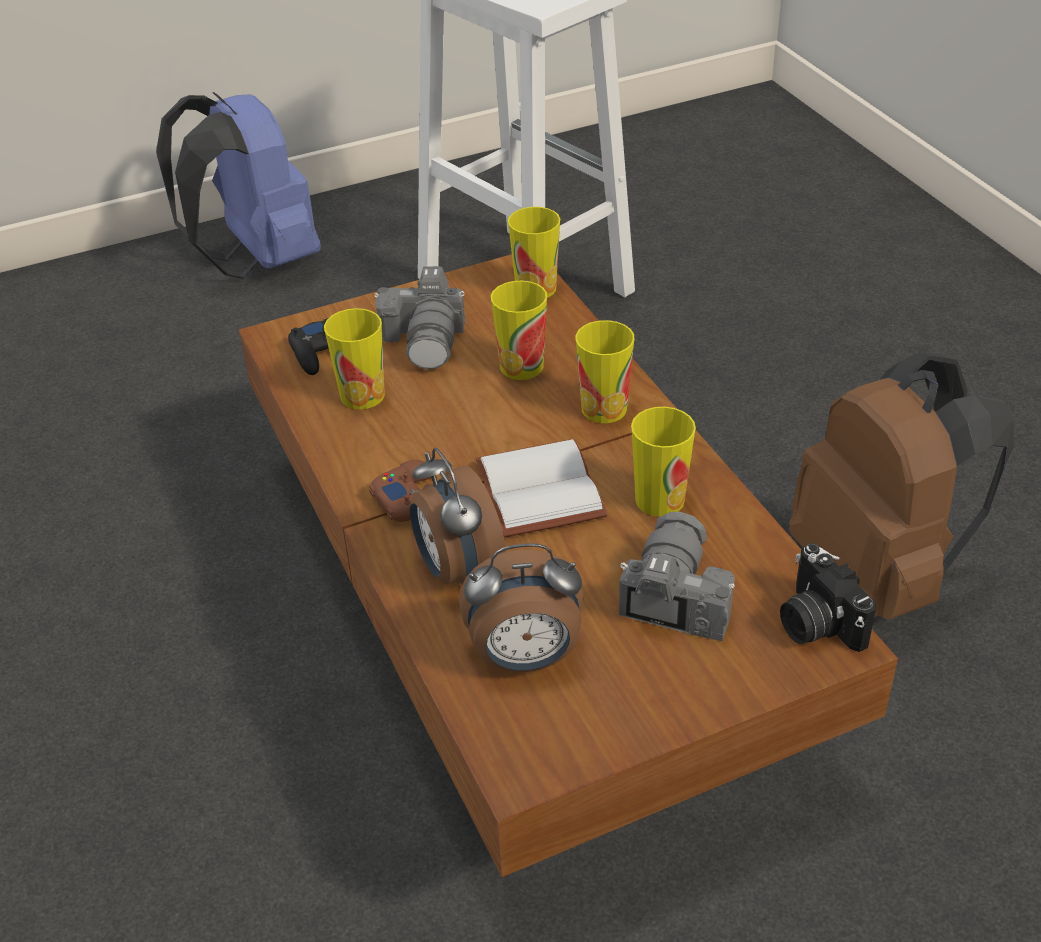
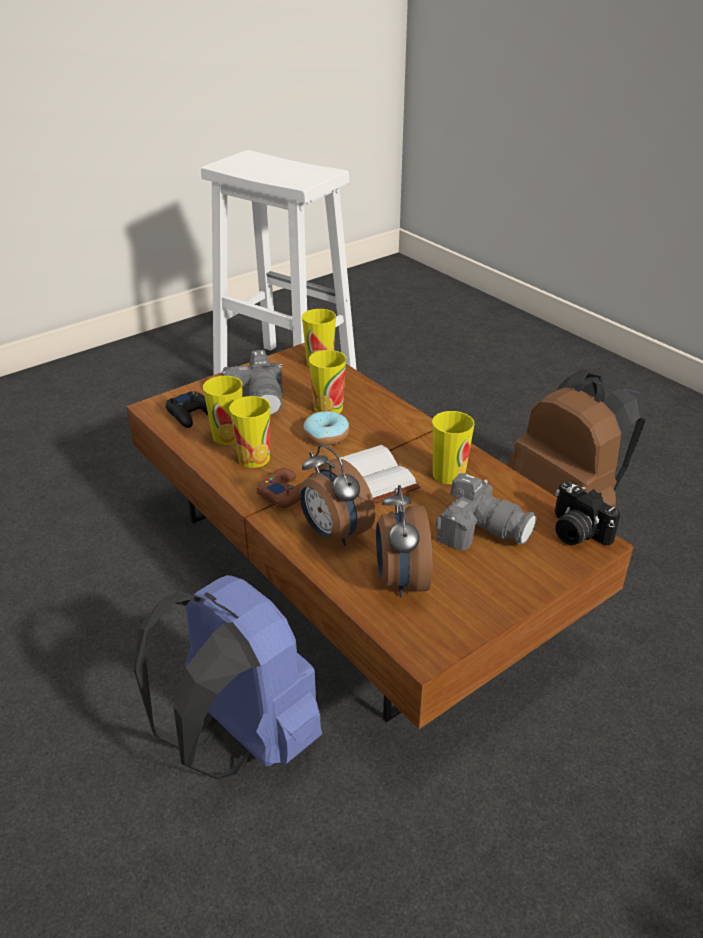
camera: 15 degrees left, 5 degrees down
blue backpack [156,92,321,279] -> blue backpack moved to [134,575,322,779]
alarm clock [459,543,584,672] -> alarm clock turned 105 degrees clockwise [376,485,432,597]
cup [576,320,635,423] -> cup moved to [229,396,271,468]
camera [619,511,735,641] -> camera turned 120 degrees clockwise [436,473,537,551]
none -> donut [304,411,349,446]

